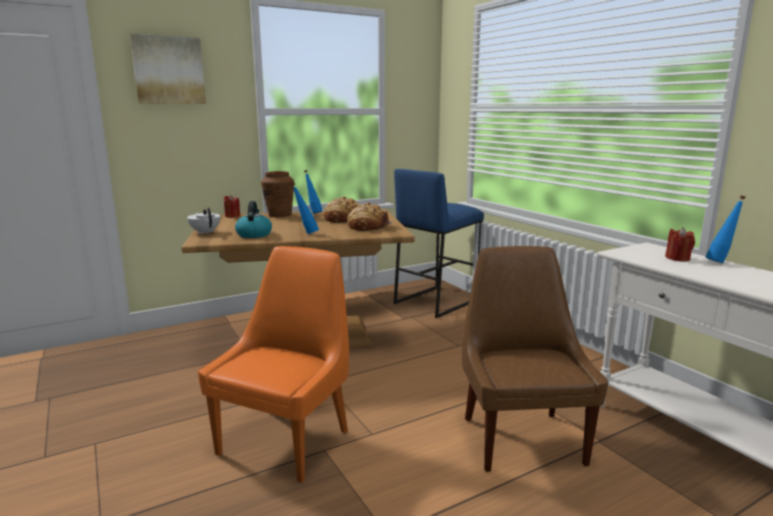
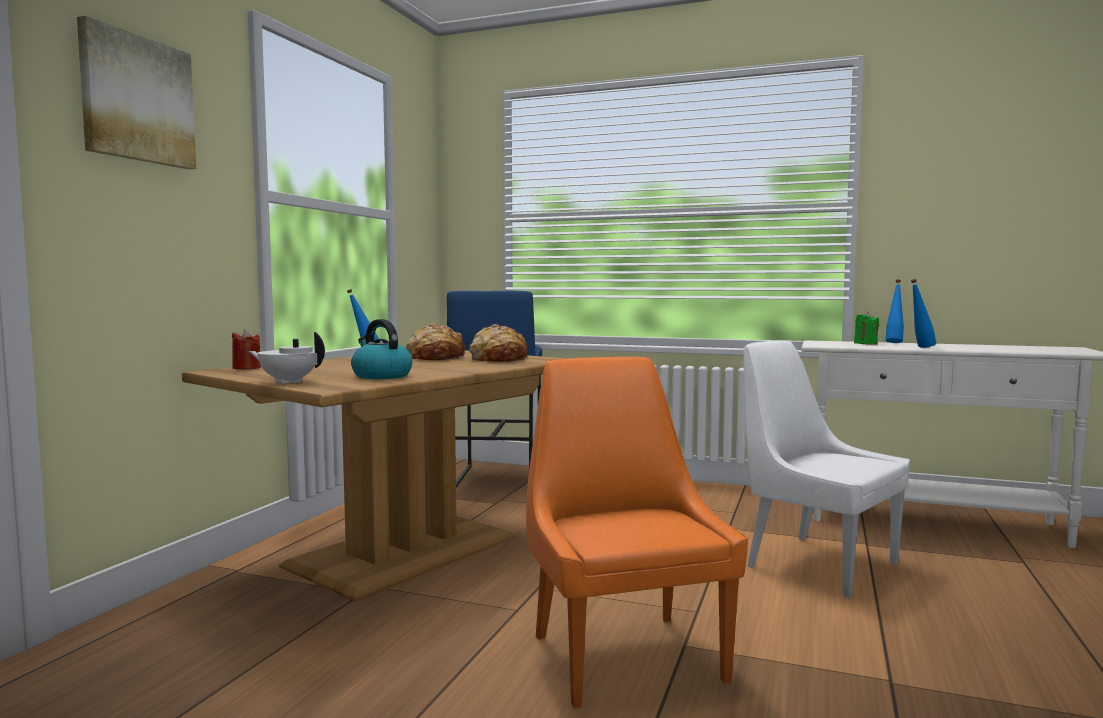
camera: 40 degrees left, 10 degrees down
brown vase [261,171,294,217] -> none
blue bottle [291,183,319,234] -> blue bottle moved to [911,279,936,348]
brown chair [462,246,609,472] -> white chair [744,340,910,598]
red candle [665,227,695,262] -> green candle [854,312,879,345]

